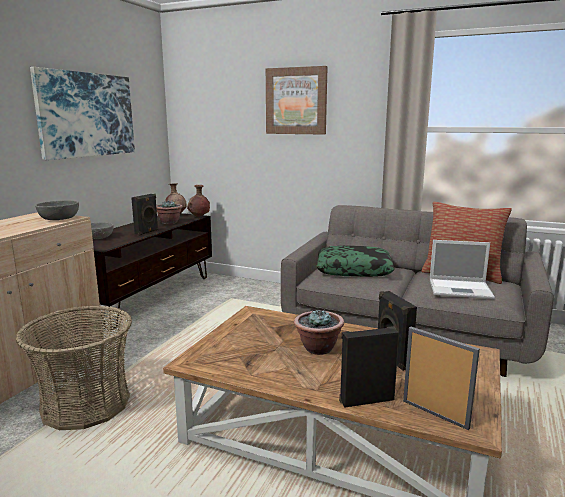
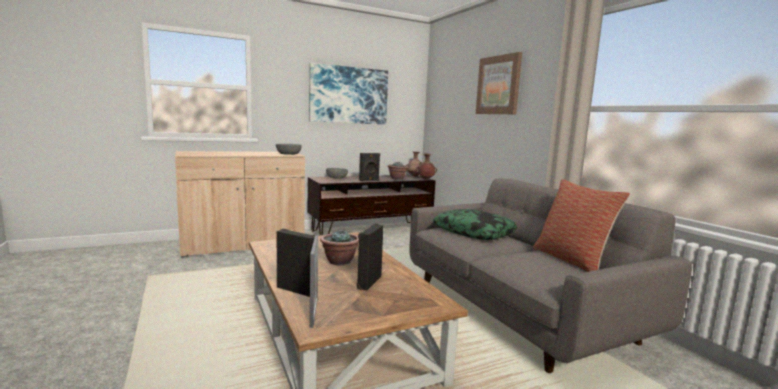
camera: 40 degrees right, 5 degrees down
basket [15,306,132,430] -> none
laptop [430,240,495,299] -> none

